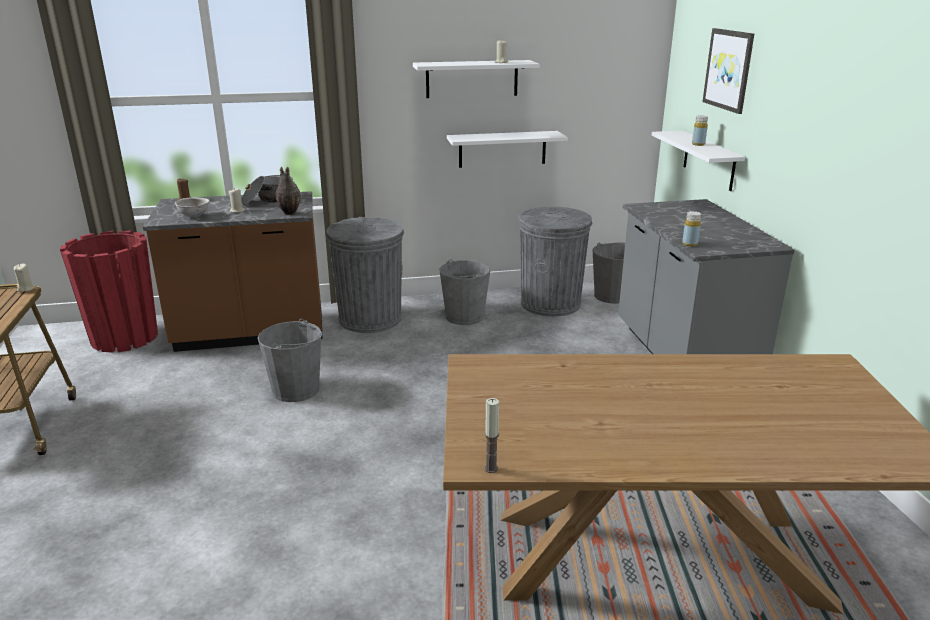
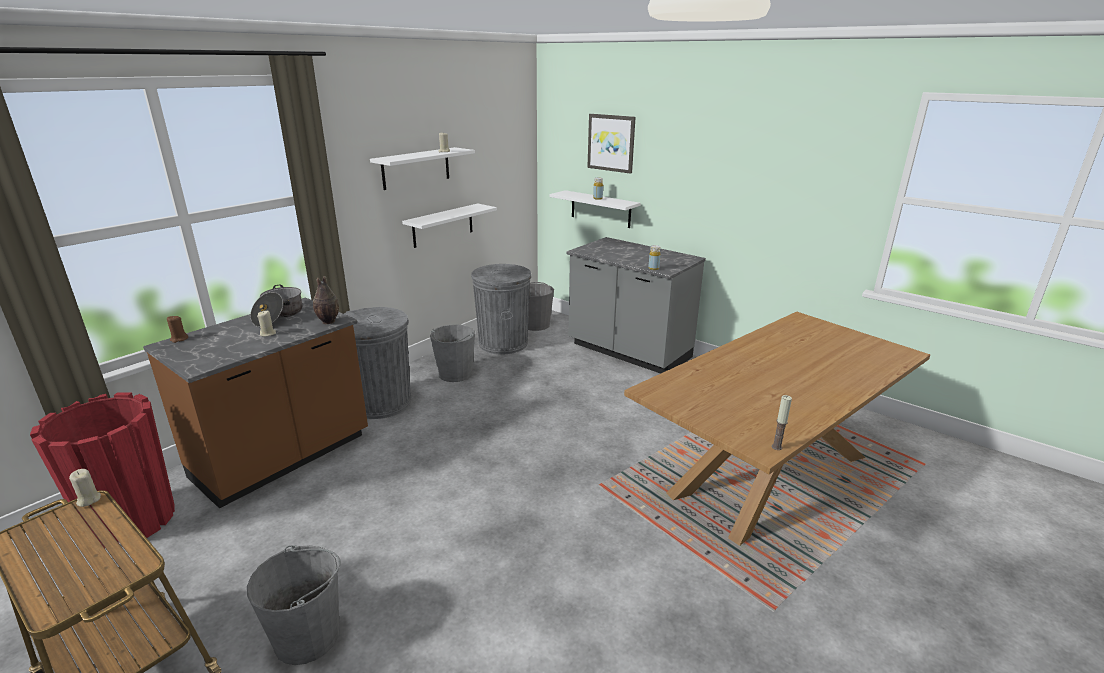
camera: 40 degrees left, 0 degrees up
grey bowl [175,197,209,217] -> none
grey bucket [258,319,322,402] -> grey bucket moved to [247,545,341,665]

